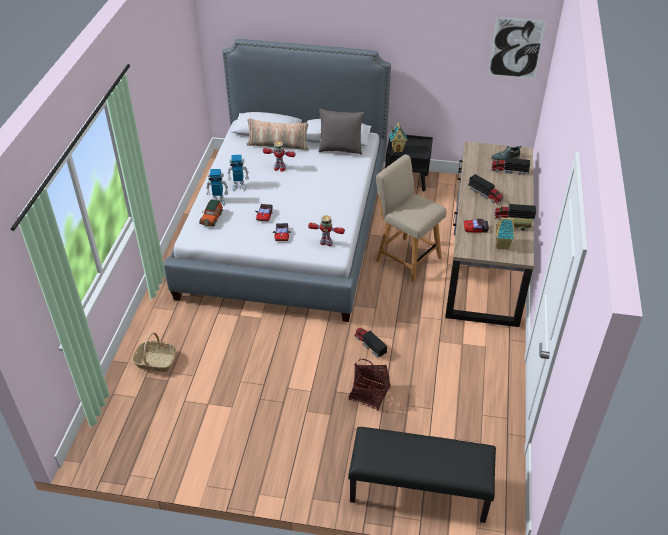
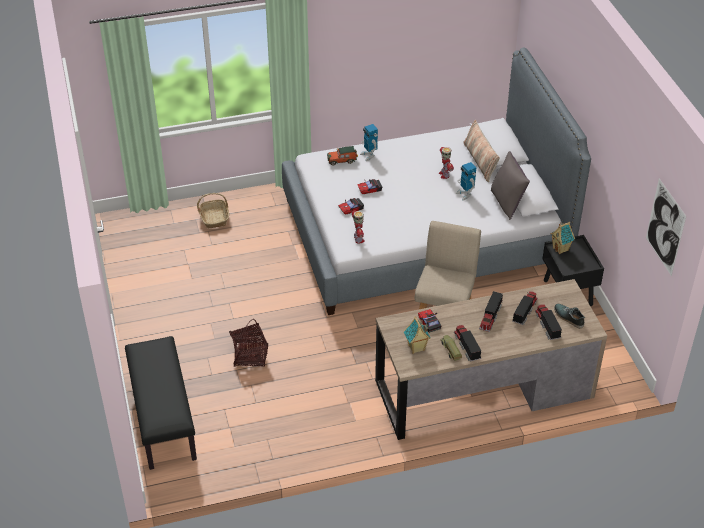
camera: 65 degrees right, 0 degrees up
toy robot [227,155,249,191] -> toy robot moved to [456,162,476,200]
toy truck [354,327,387,358] -> toy truck moved to [512,291,538,325]

